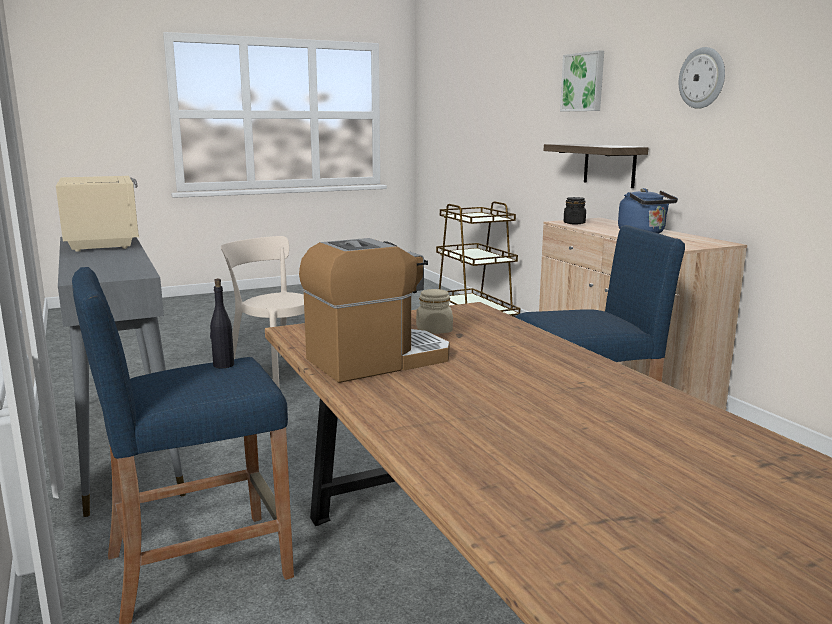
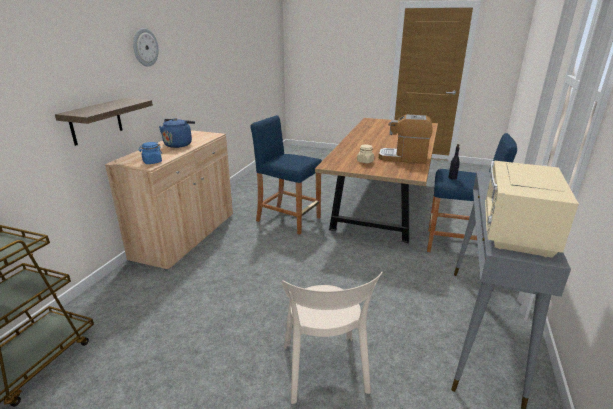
camera: 135 degrees left, 10 degrees up
picture [560,50,604,111] -> none
black jar [564,197,586,224] -> blue jar [138,142,162,164]

